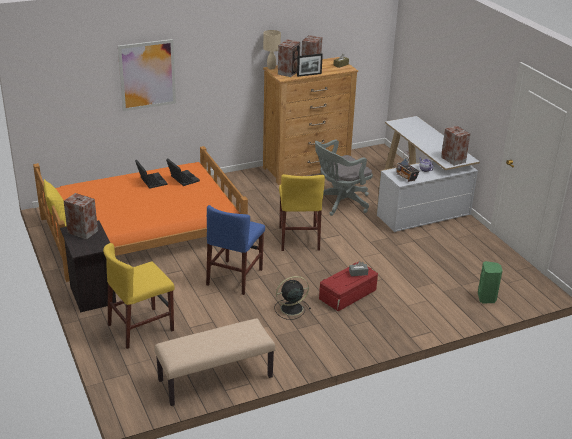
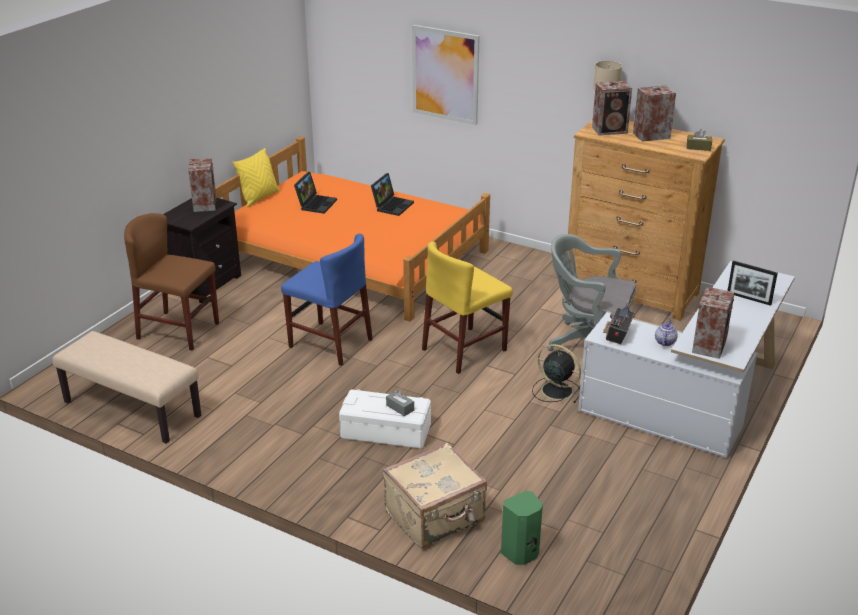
camera: 55 degrees right, 0 degrees up
yellow chair [103,243,175,349] -> brown chair [124,213,219,351]
laptop [166,159,200,186] -> laptop moved to [294,172,337,214]
blue chair [206,205,265,295] -> blue chair turned 135 degrees counterclockwise [281,234,373,366]
black fan [274,276,311,320] -> black fan moved to [532,344,581,403]
picture frame [297,53,323,77] -> picture frame moved to [728,261,778,306]
red storage box [319,262,378,311] -> white storage box [339,389,431,449]
none -> beige suitcase [383,442,487,549]

